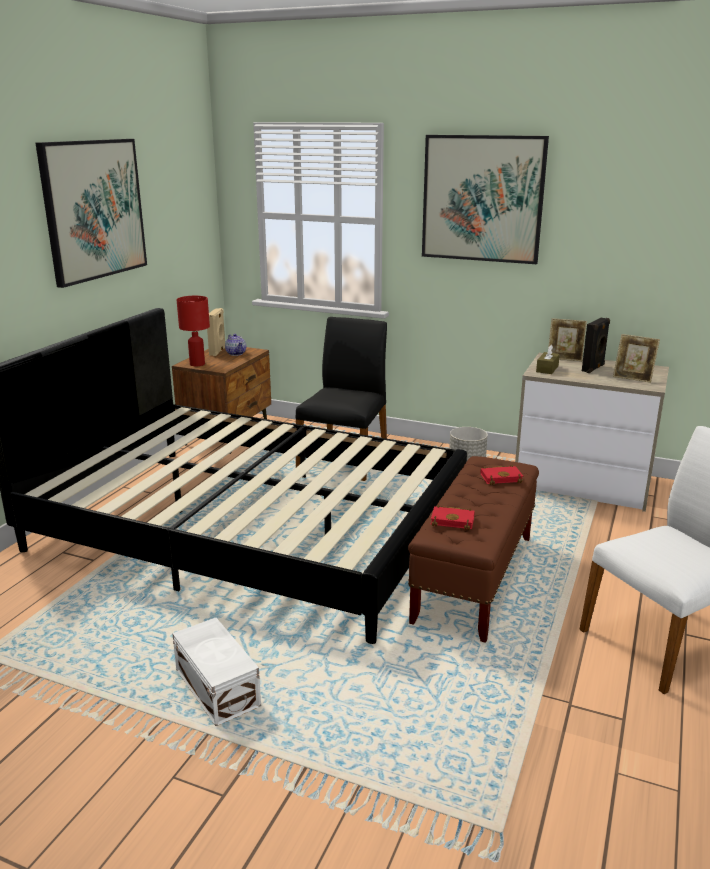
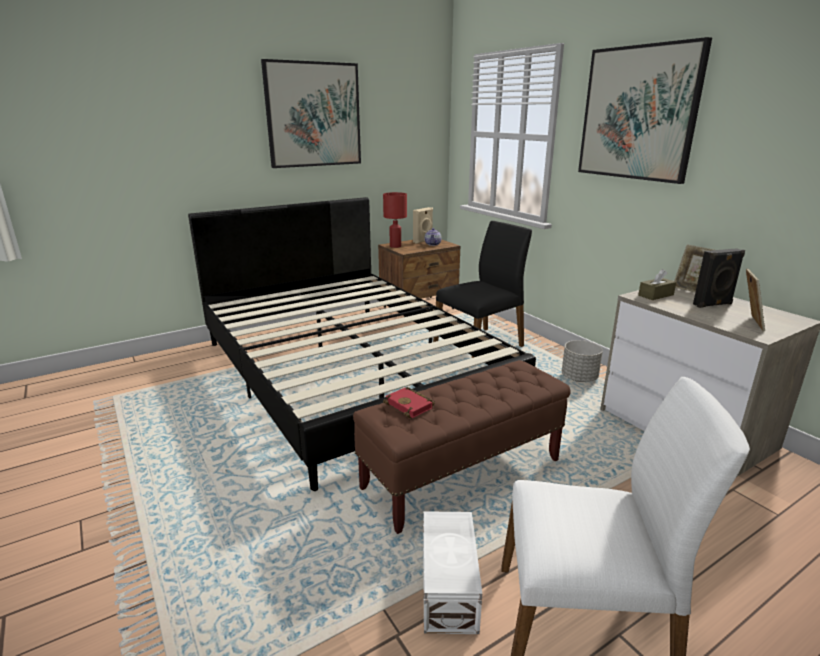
camera: 35 degrees right, 0 degrees up
white storage box [172,618,261,726] -> white storage box moved to [423,511,482,634]
red book [480,465,523,485] -> none
picture frame [613,334,660,383] -> picture frame turned 135 degrees counterclockwise [746,268,765,331]

